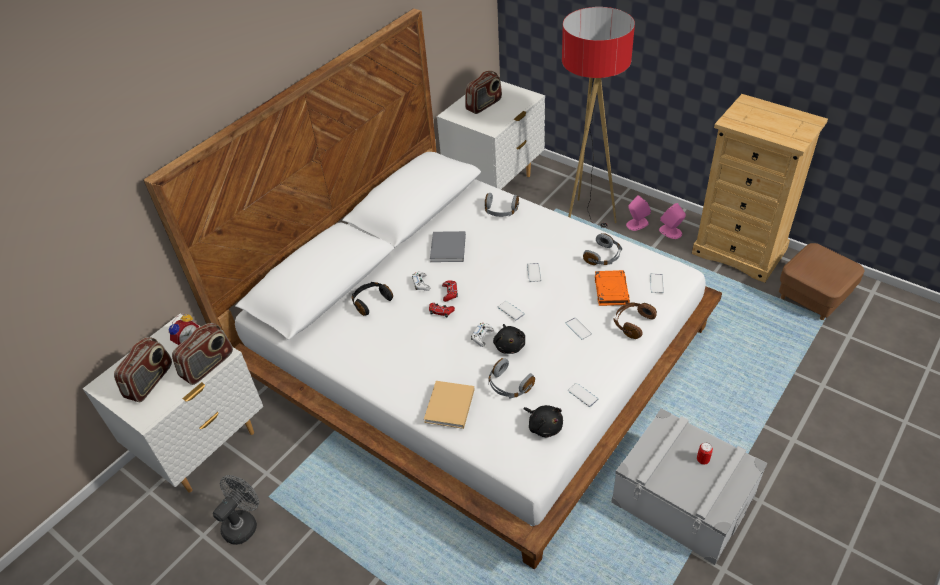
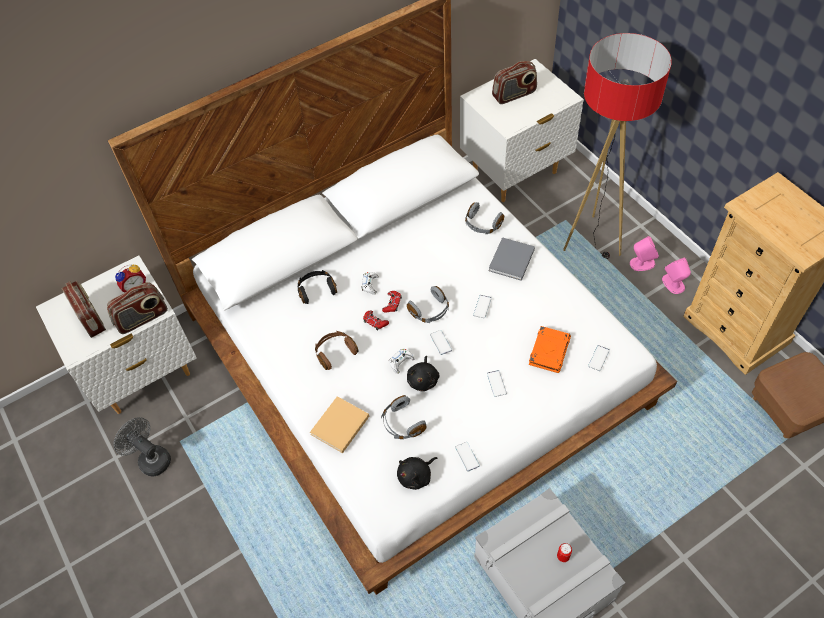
camera: 20 degrees right, 10 degrees up
radio [114,337,172,402] -> radio turned 75 degrees counterclockwise [61,281,106,338]
grey fan [213,475,259,545] -> grey fan turned 105 degrees counterclockwise [113,417,171,477]
grey book [430,231,466,262] -> grey book moved to [489,237,535,281]
black plush toy [523,405,563,438] -> black plush toy turned 75 degrees clockwise [397,457,438,490]
grey headphones [583,233,622,265] -> grey headphones moved to [407,286,449,323]
brown headphones [614,303,657,339] -> brown headphones moved to [315,331,358,370]

